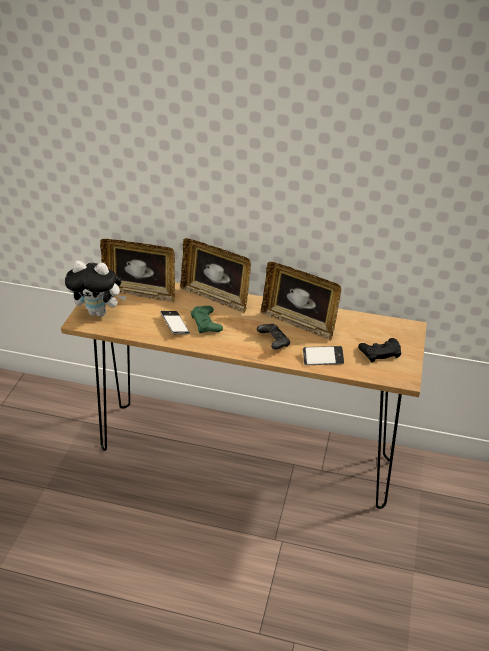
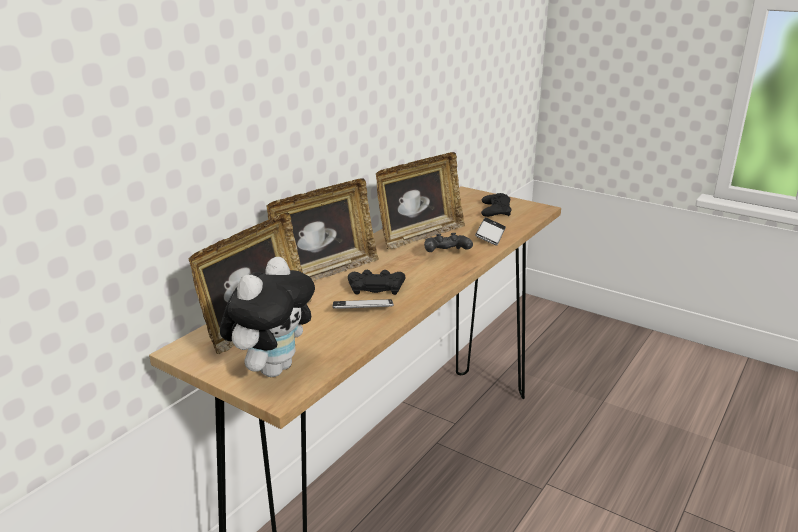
camera: 70 degrees left, 15 degrees down
green game controller [190,306,223,334] -> black game controller [348,270,405,295]

